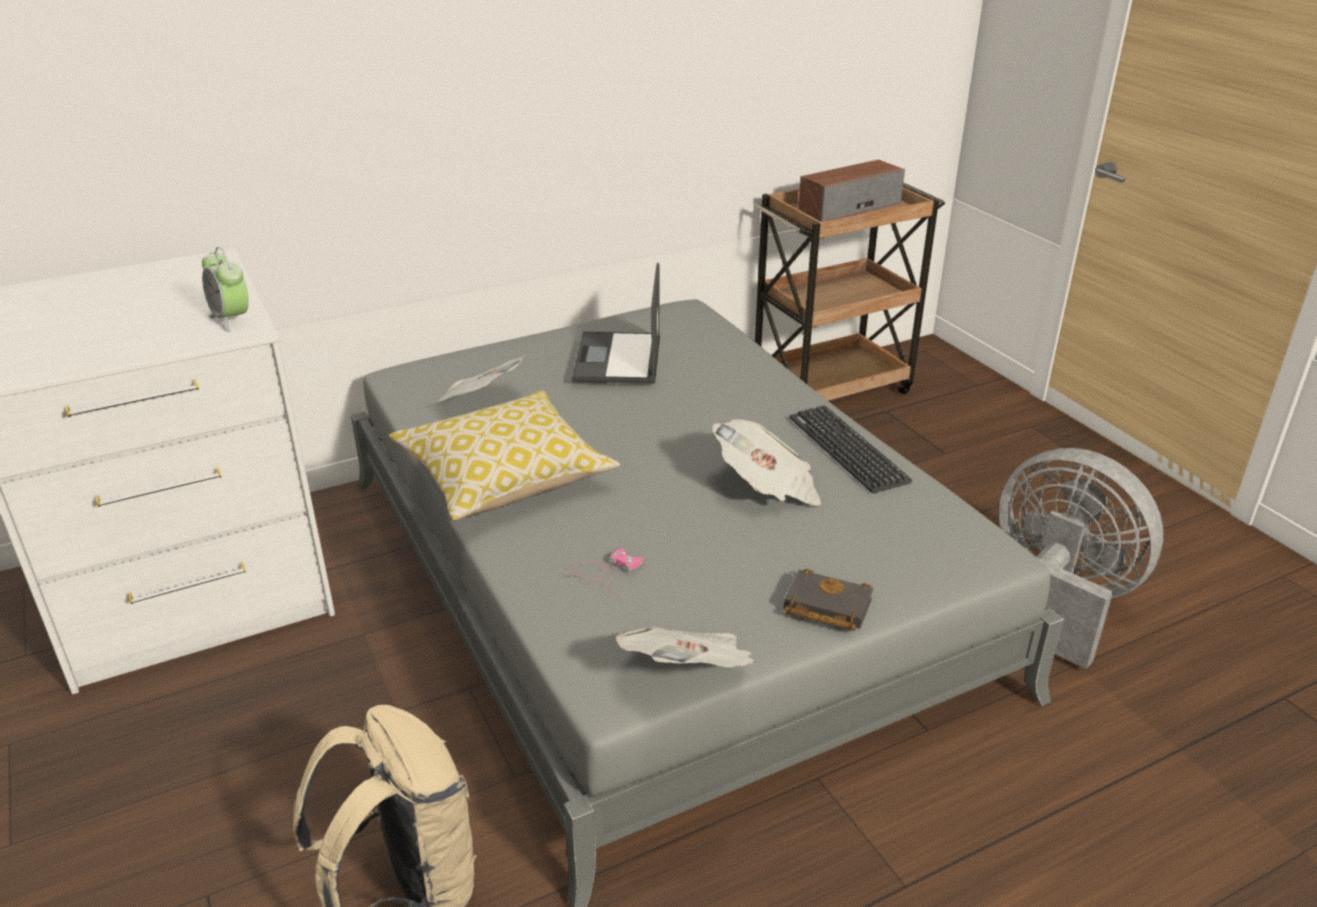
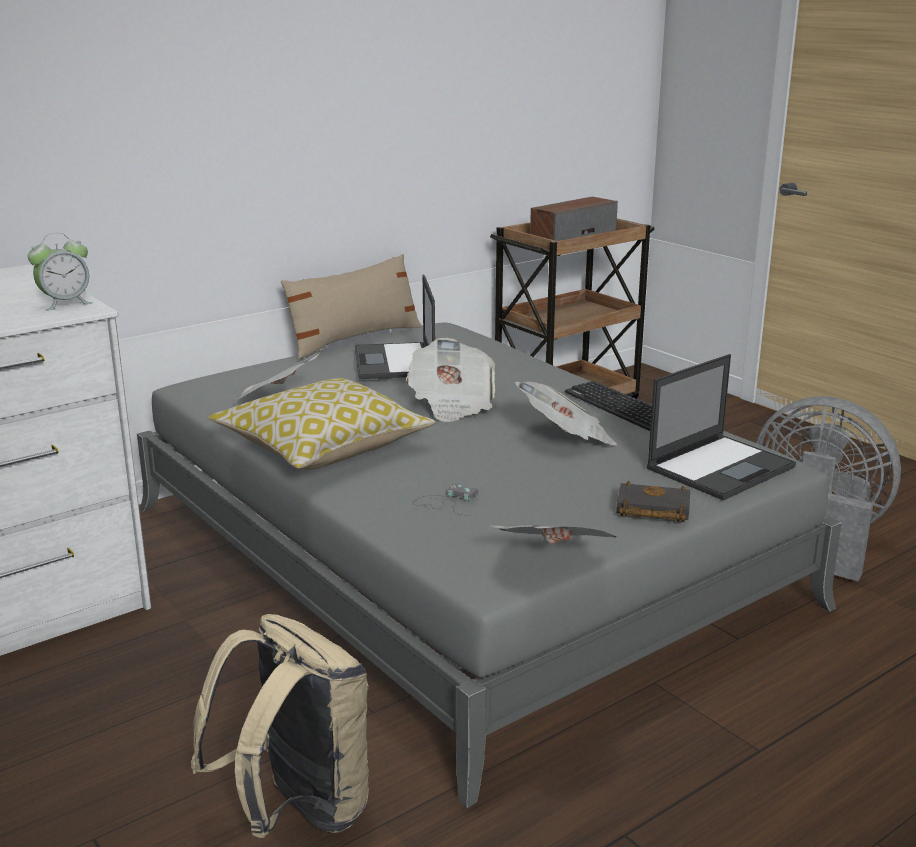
camera: 10 degrees left, 10 degrees down
alarm clock [202,247,249,332] -> alarm clock turned 75 degrees counterclockwise [28,233,94,311]
pink game controller [568,548,644,596] -> grey game controller [413,484,478,515]
none -> beige pillow [281,254,422,359]
none -> newspaper [406,338,495,422]
none -> laptop [646,354,796,501]

